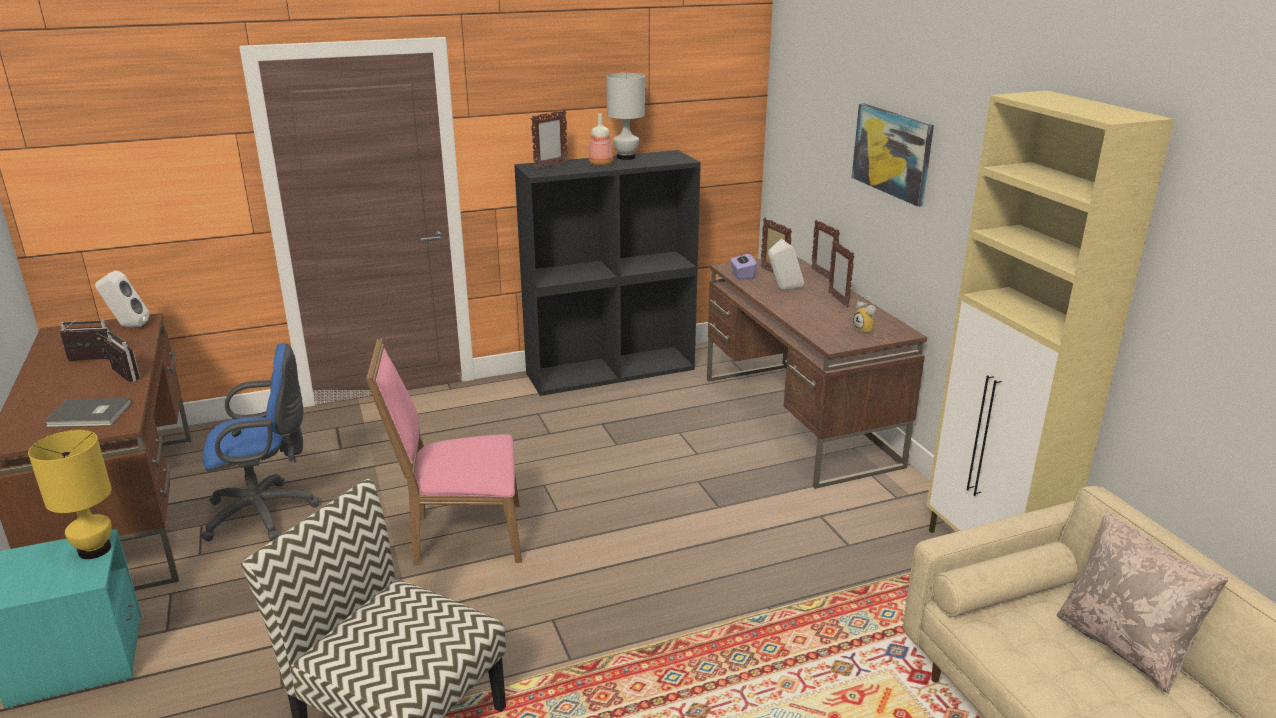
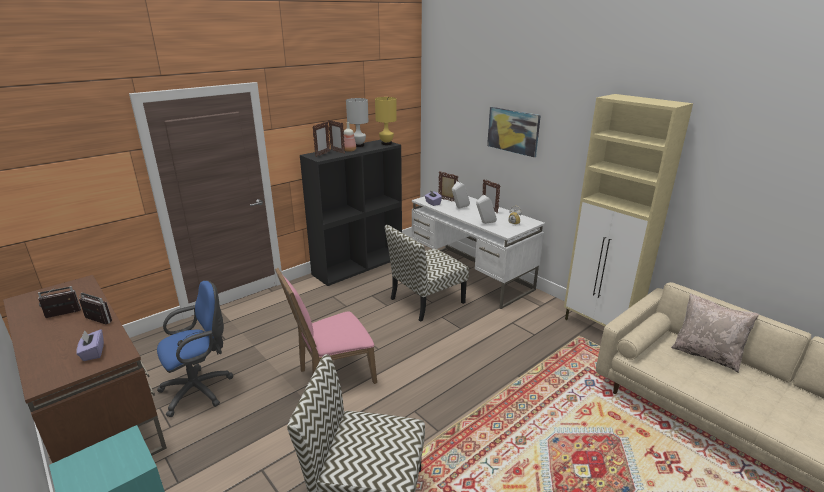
camera: 20 degrees left, 0 degrees up
yellow table lamp [28,430,112,559] -> yellow table lamp moved to [375,97,397,145]
grey book [44,398,131,427] -> purple tissue box [76,329,104,361]
white speaker [95,270,149,327] -> white speaker moved to [476,194,497,224]
brown desk [707,257,927,489] -> white desk [412,192,545,309]
picture frame [811,220,840,279] -> picture frame moved to [328,120,345,154]
none -> chair [385,225,469,322]

